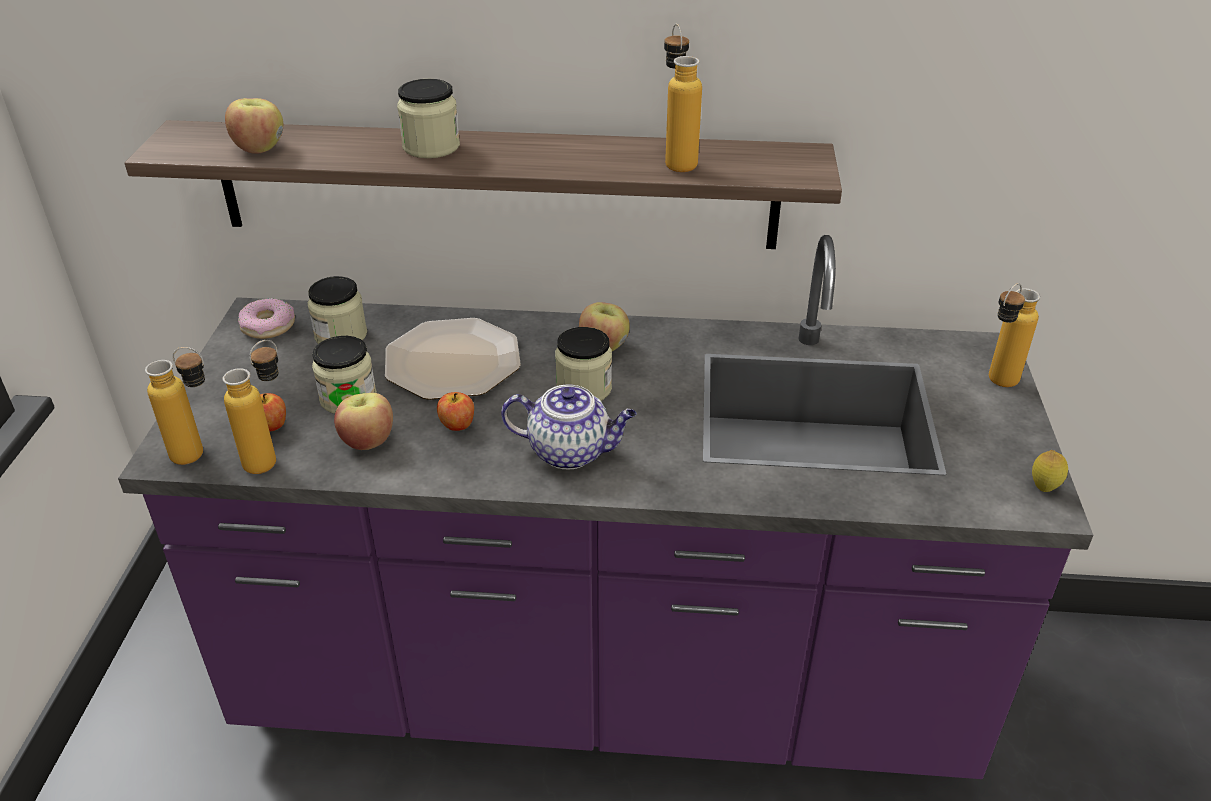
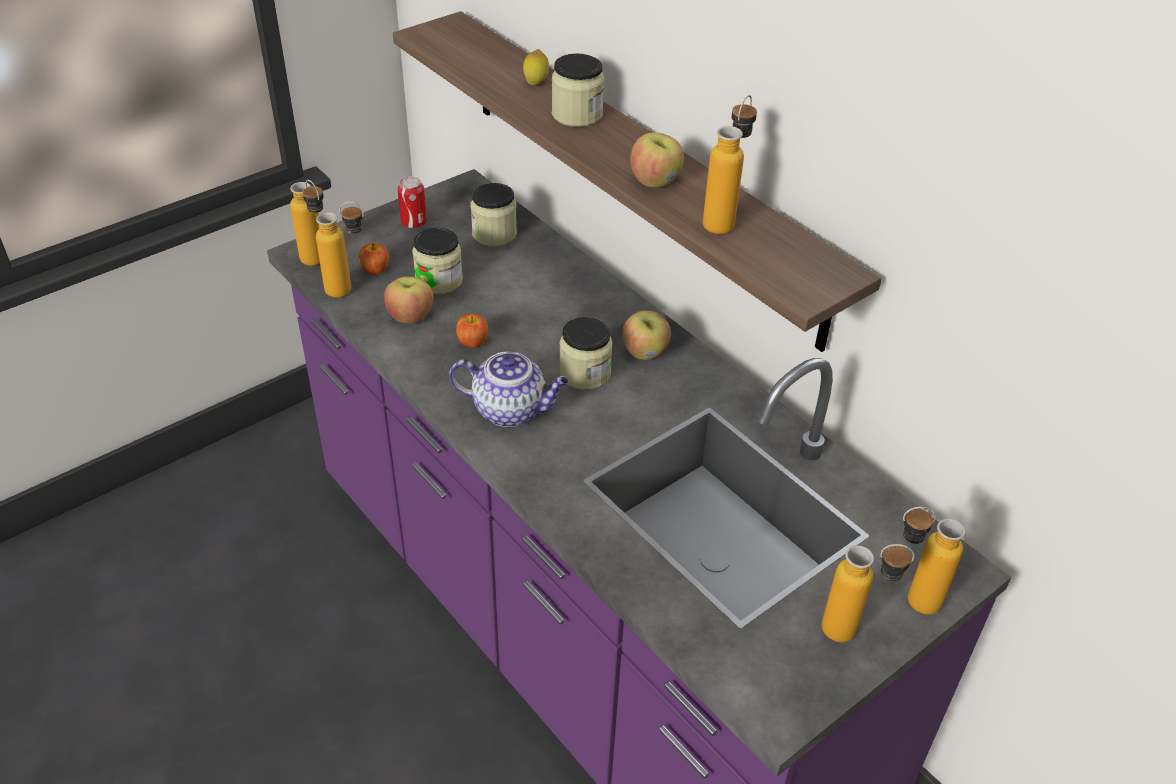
camera: 45 degrees right, 5 degrees up
apple [225,98,283,154] -> apple moved to [630,132,684,188]
donut [238,298,295,339] -> none
plate [385,318,521,400] -> none
teapot [501,384,637,469] -> teapot turned 45 degrees counterclockwise [449,351,569,427]
lemon [1032,450,1068,492] -> lemon moved to [523,49,549,85]
none -> can [398,176,427,228]
none -> bottle [822,544,915,642]

